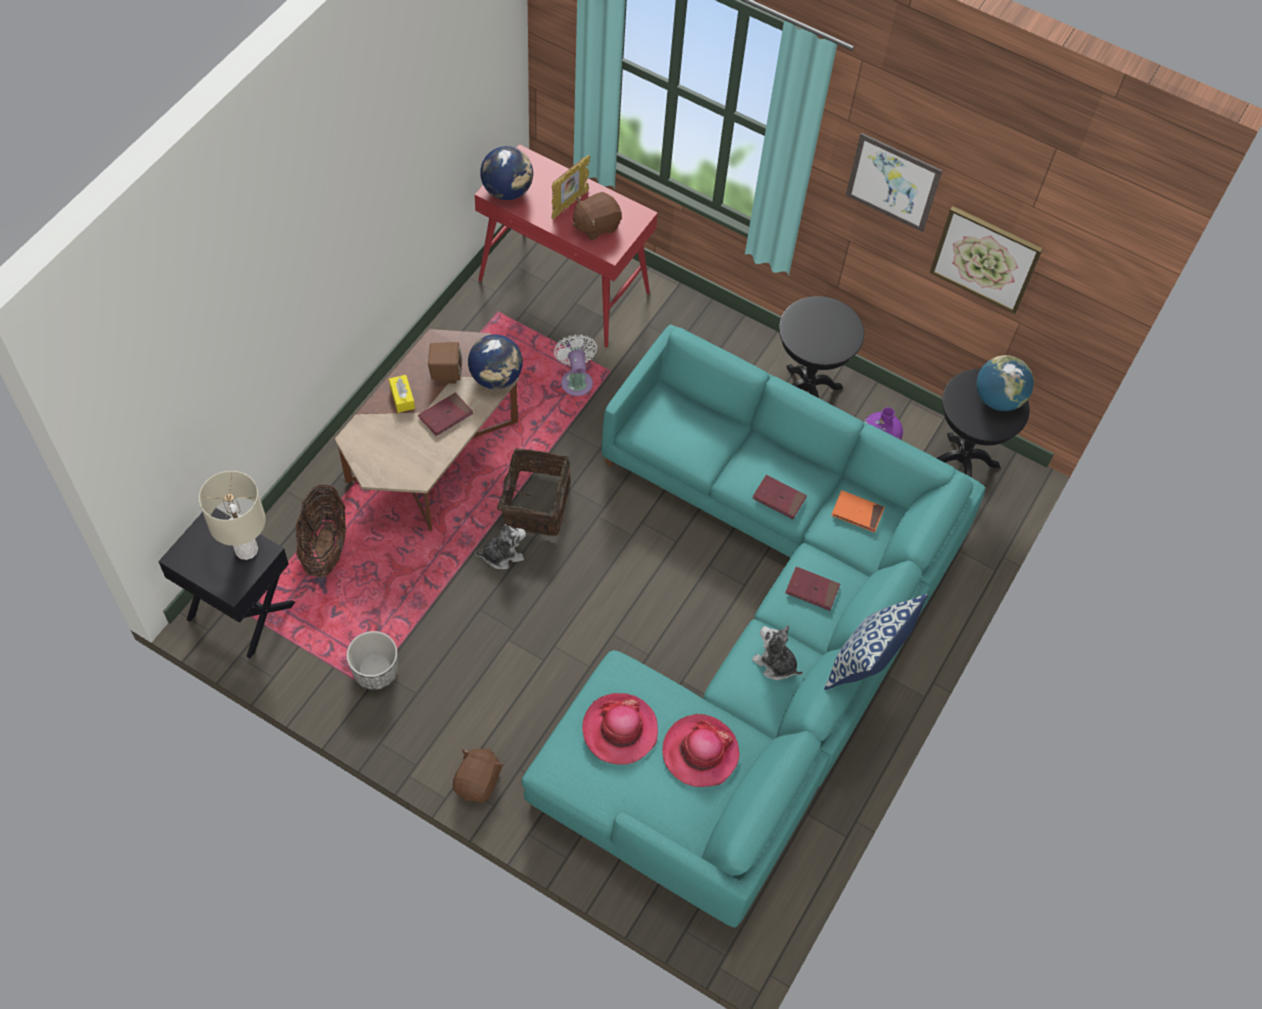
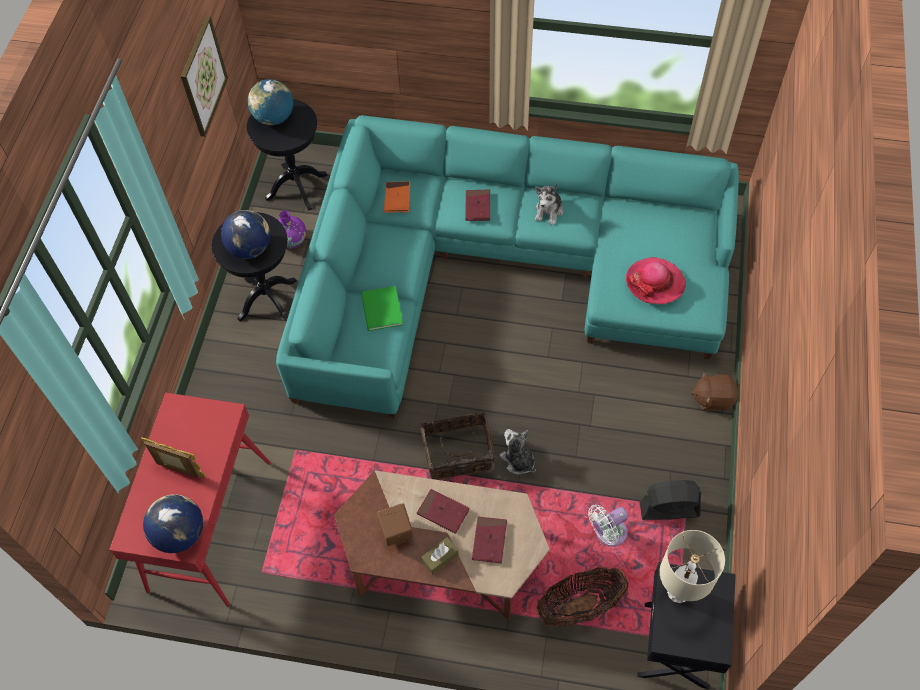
camera: 105 degrees left, 0 degrees up
planter [347,631,398,690] -> black fan [640,480,701,520]
yellow tissue box [389,375,415,413] -> brown tissue box [421,537,459,575]
globe [468,334,523,389] -> globe moved to [221,210,271,259]
white fan [554,334,598,396] -> white fan moved to [588,505,629,546]
brown plush toy [572,192,622,240] -> none
hat [662,714,740,787] -> none
red book [752,475,807,519] -> red book moved to [472,517,507,564]
pillow [824,594,928,690] -> none
picture [846,133,943,232] -> none
none -> green book [361,286,403,331]

